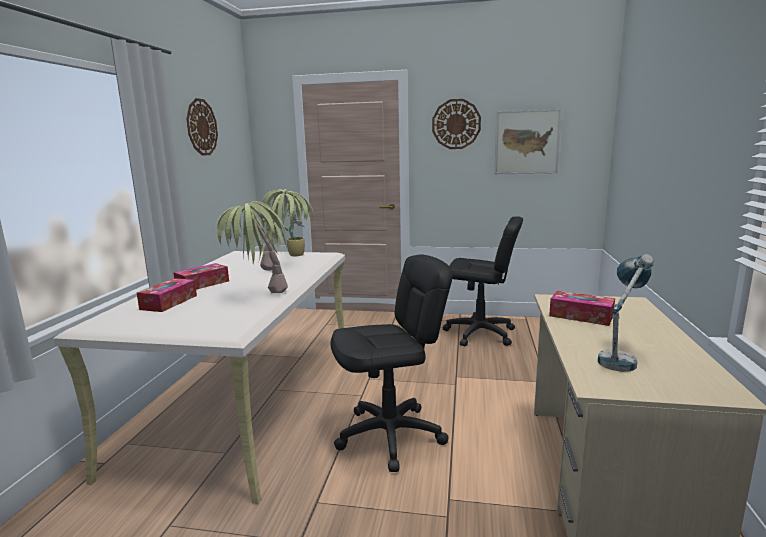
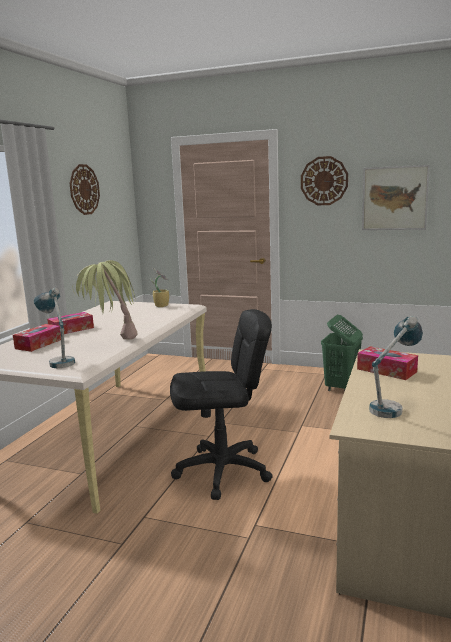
camera: 10 degrees right, 0 degrees up
potted plant [258,189,313,271] -> none
black office chair [443,216,523,346] -> green laundry basket [321,315,363,392]
none -> table lamp [34,288,75,368]

